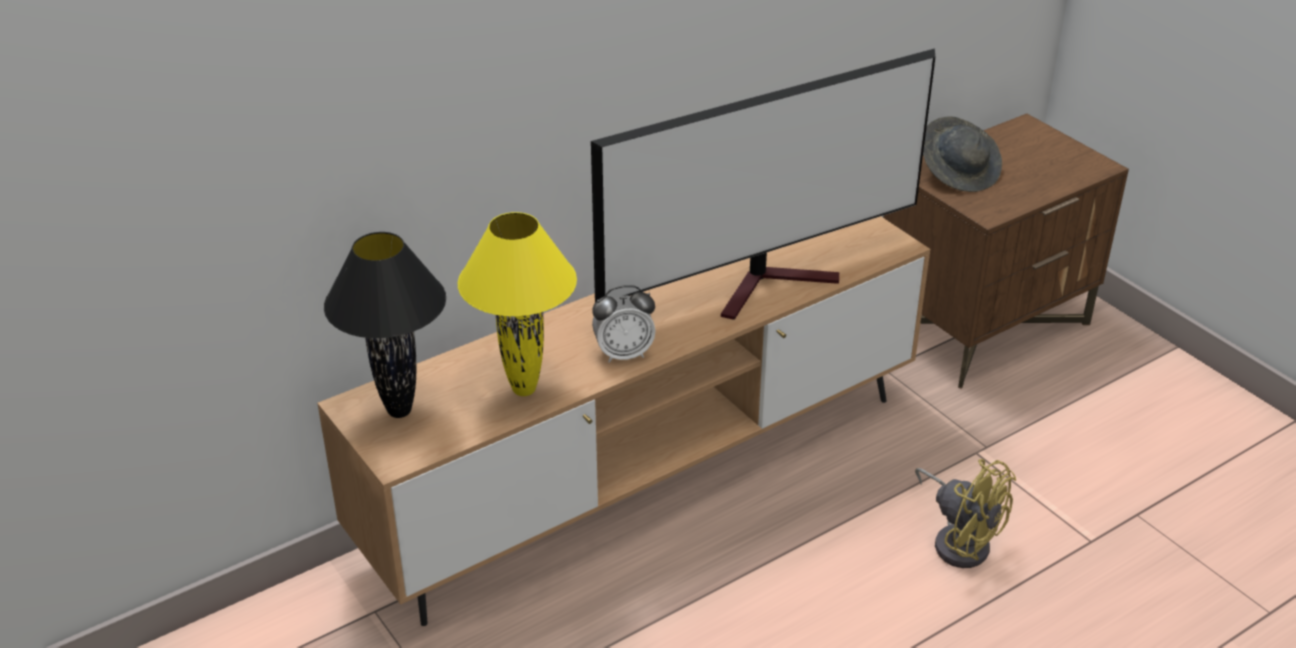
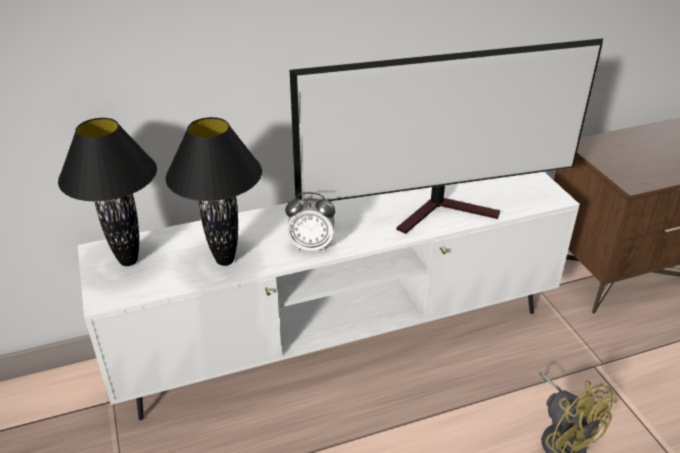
camera: 15 degrees right, 0 degrees up
brown tv stand [317,216,930,626] -> white tv stand [78,172,580,420]
yellow table lamp [458,212,577,396] -> black table lamp [166,117,262,266]
grey hat [923,116,1002,192] -> none

